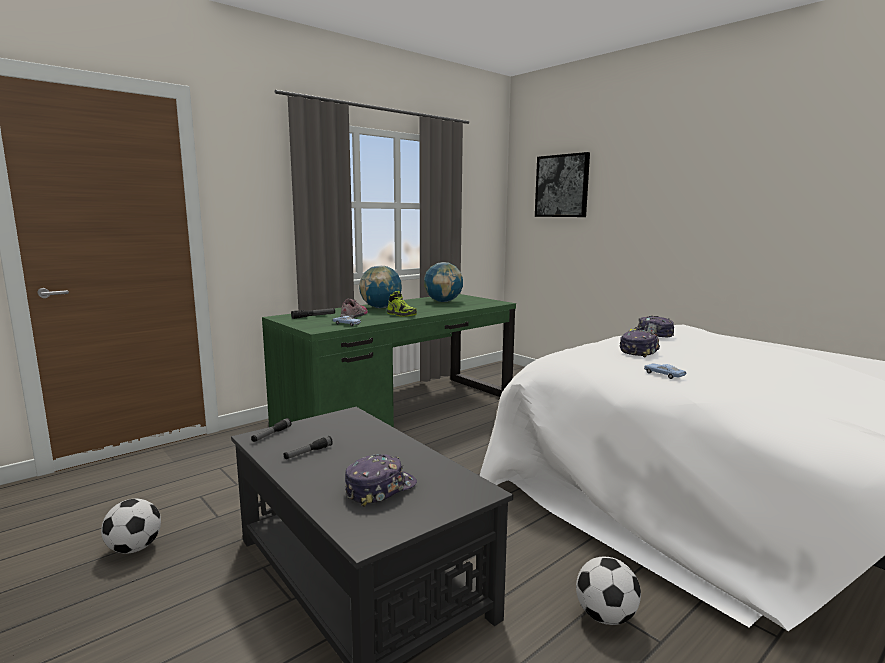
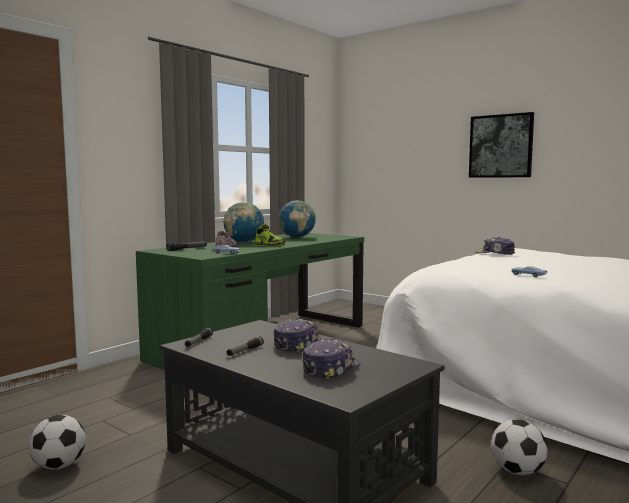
camera: 10 degrees left, 5 degrees down
picture [535,152,590,217] -> picture moved to [469,112,534,178]
cap [619,330,660,357] -> cap moved to [273,318,322,353]

